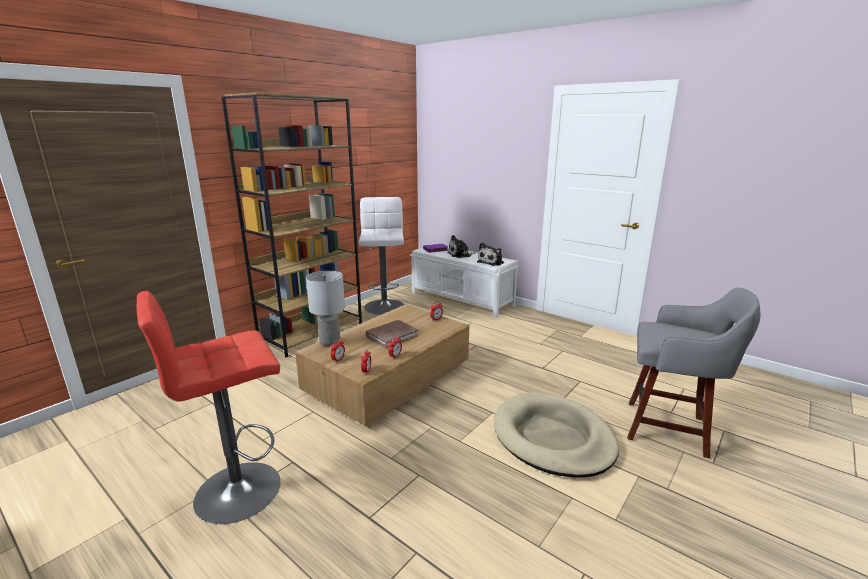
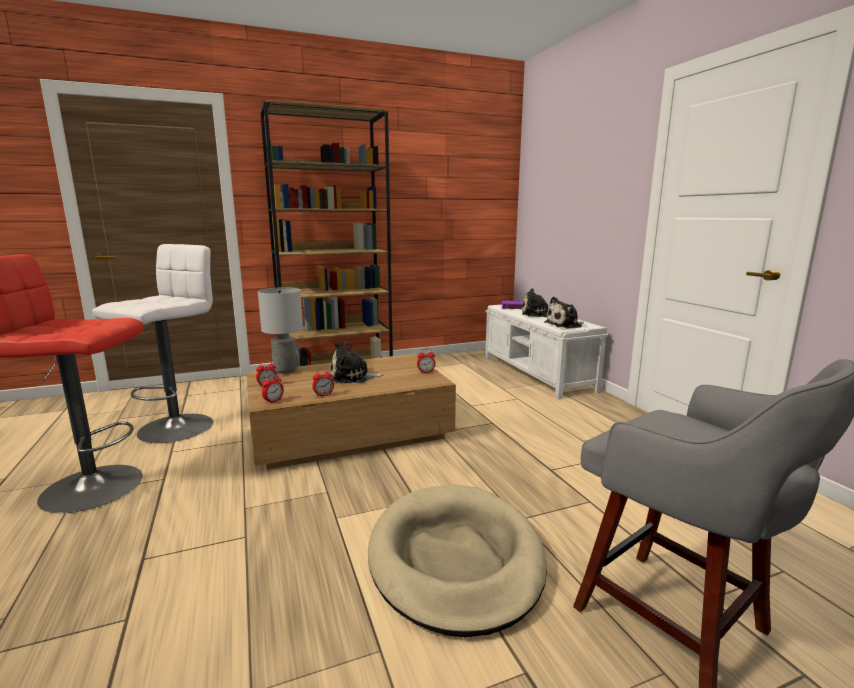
camera: 30 degrees right, 5 degrees down
white stool [359,197,404,315] -> white stool moved to [92,244,213,443]
brown book [366,320,419,348] -> plush toy [331,341,384,383]

